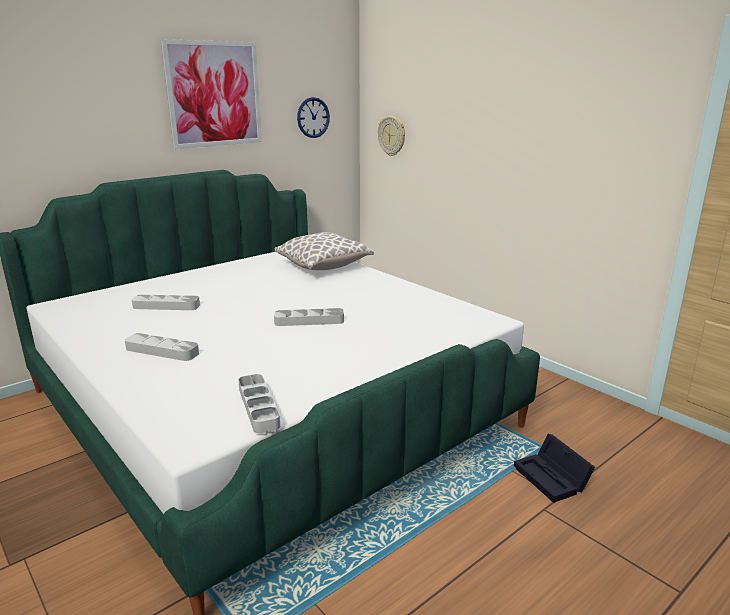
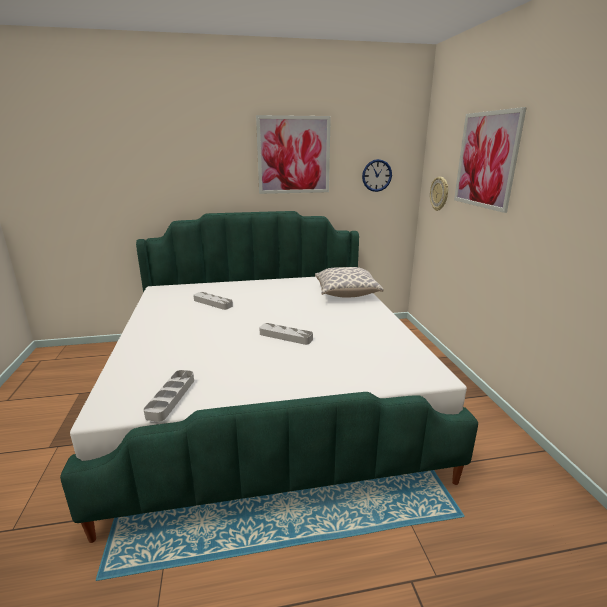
camera: 30 degrees right, 0 degrees up
grey tray [125,333,199,361] -> none
black storage box [514,434,595,503] -> none
none -> picture [454,107,527,213]

